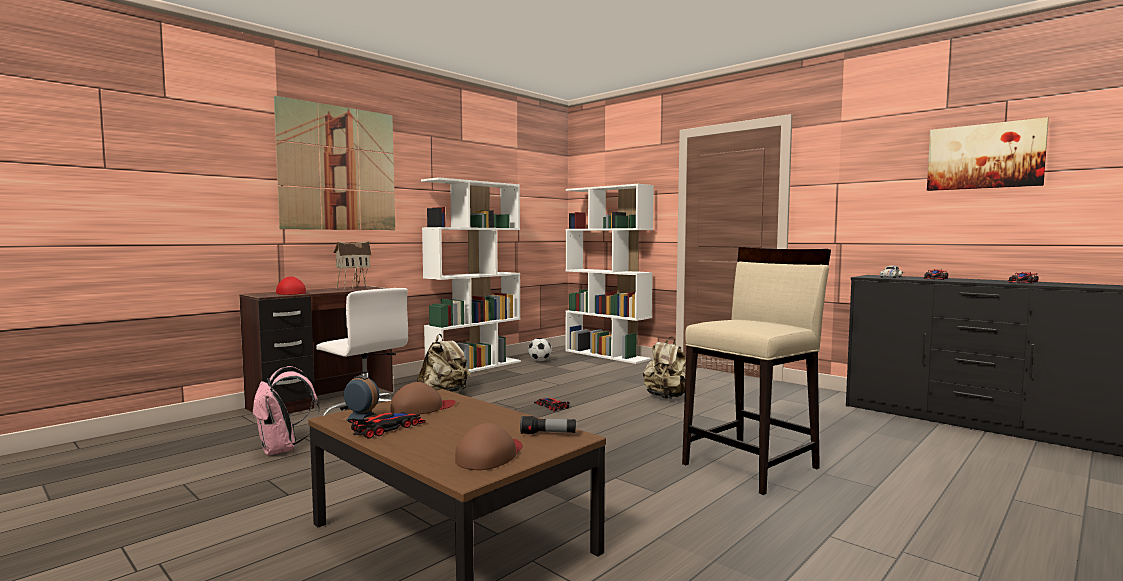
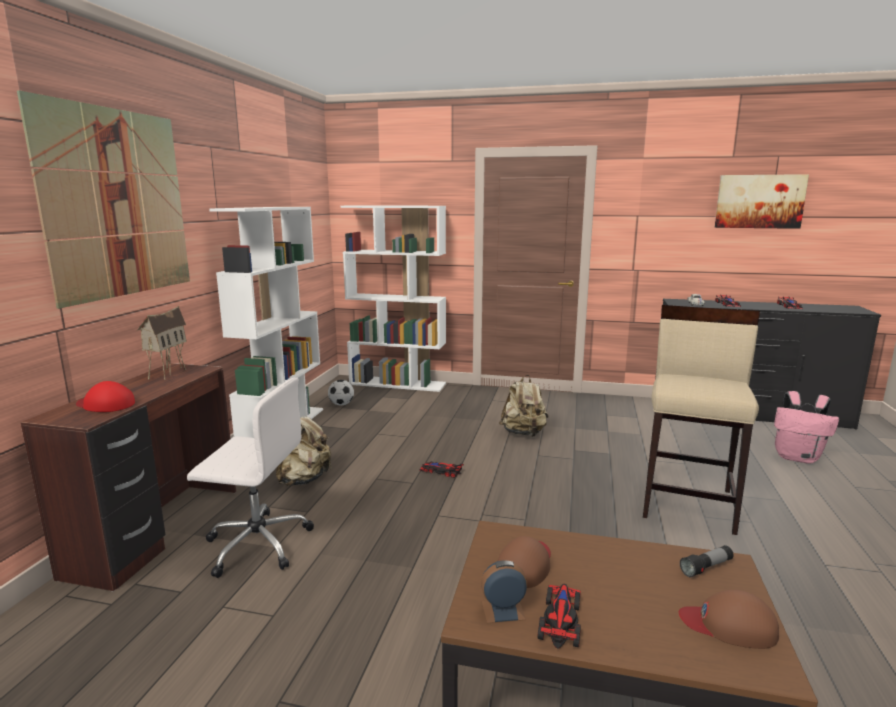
camera: 30 degrees left, 10 degrees up
pink backpack [252,366,319,455] -> pink backpack moved to [774,391,839,464]
brown cap [455,423,523,470] -> brown cap turned 75 degrees counterclockwise [679,590,779,649]

